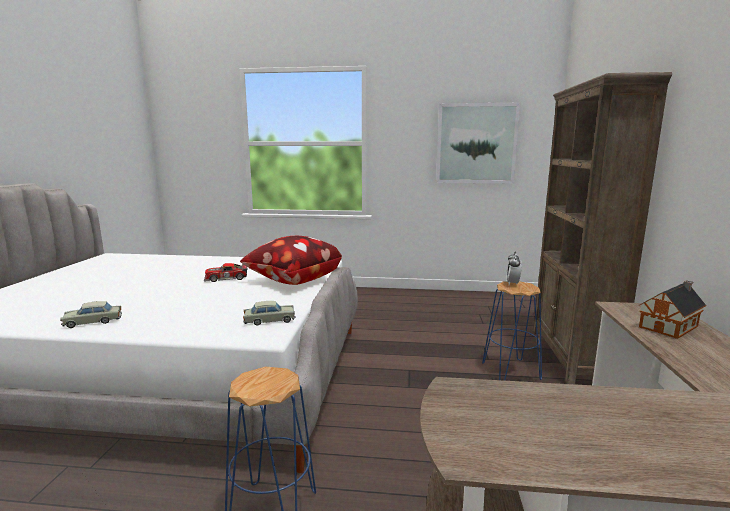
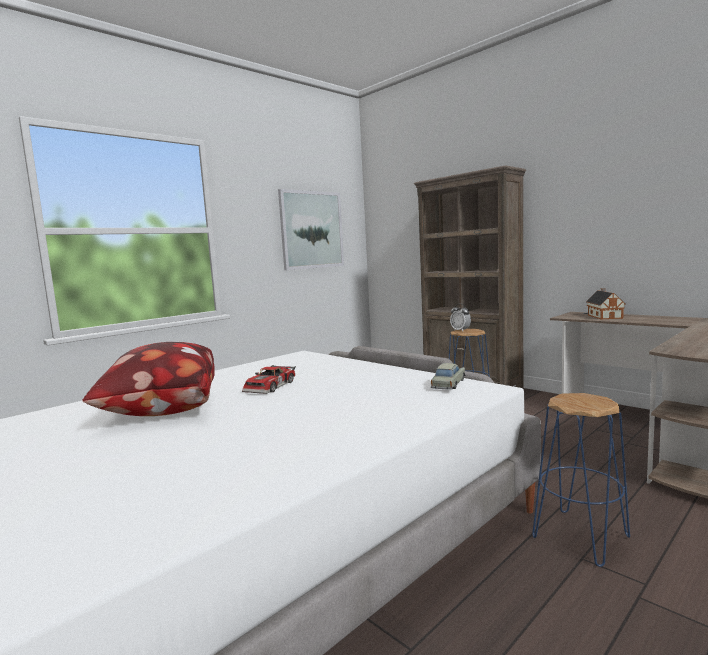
camera: 50 degrees left, 5 degrees down
beige toy car [60,301,122,328] -> none
pillow [240,236,342,285] -> pillow moved to [82,342,215,416]

